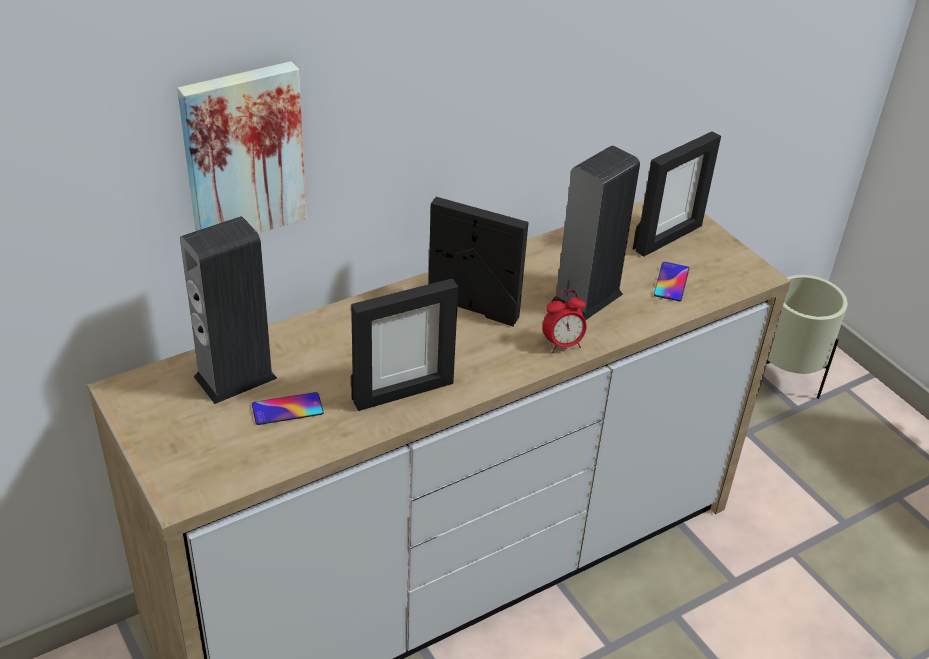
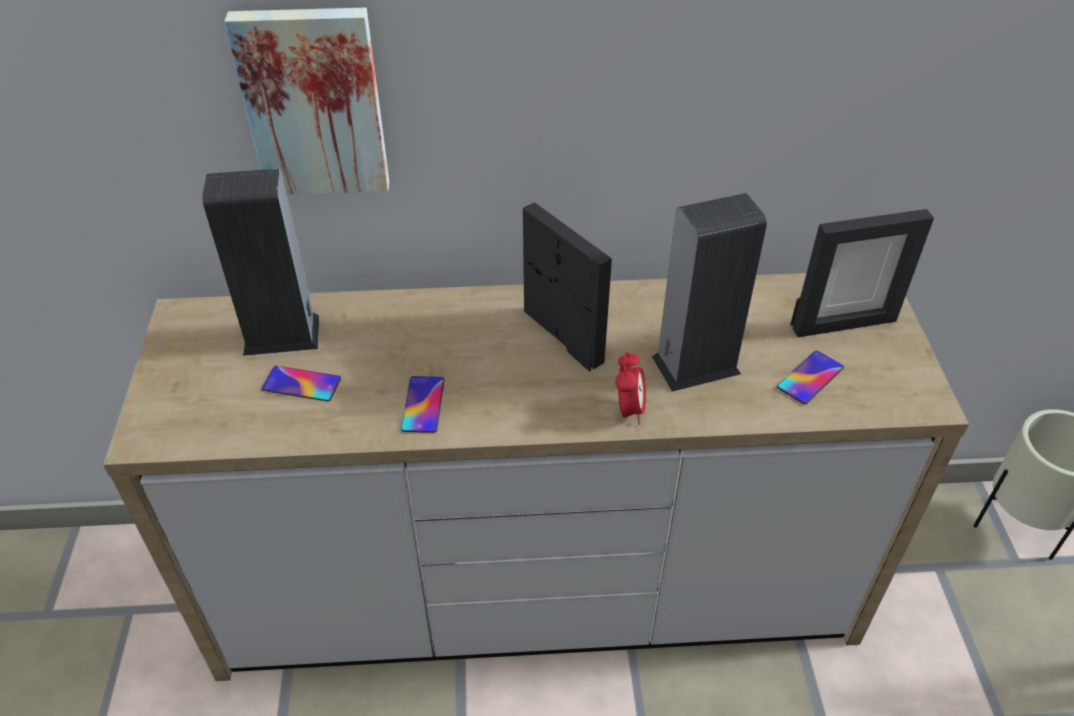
camera: 30 degrees right, 5 degrees up
picture frame [351,278,458,411] -> phone [401,376,444,433]
alarm clock [542,290,587,353] -> alarm clock turned 90 degrees counterclockwise [615,352,646,425]

